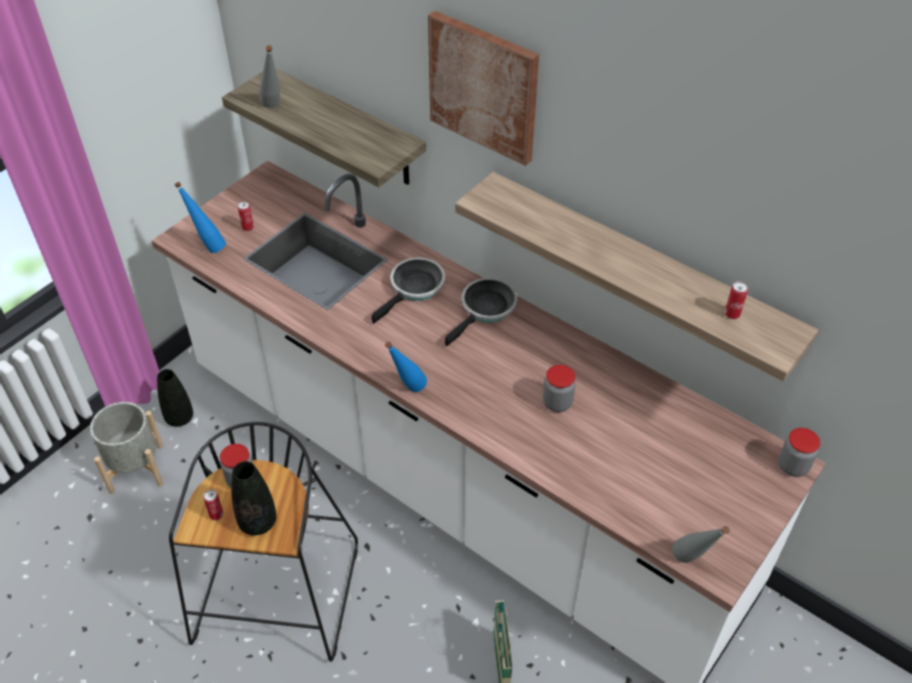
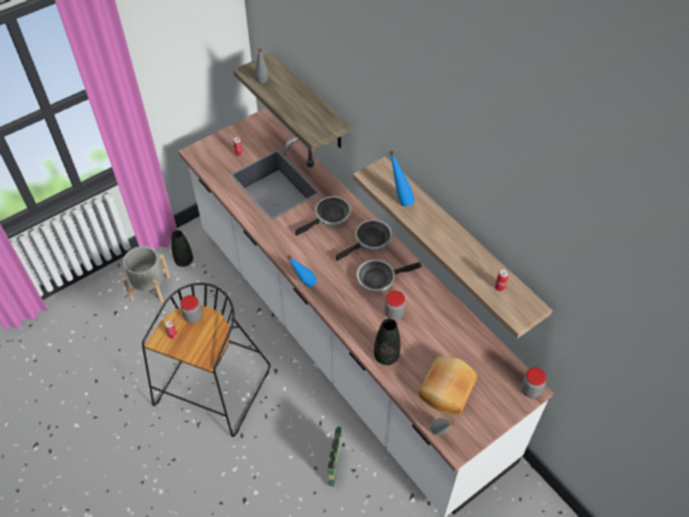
camera: 15 degrees right, 5 degrees up
blue bottle [175,182,226,253] -> blue bottle moved to [389,151,415,207]
black vase [231,461,277,535] -> black vase moved to [374,319,400,365]
picture [428,11,539,166] -> none
none -> frying pan [357,259,422,292]
none -> bread [419,356,478,415]

